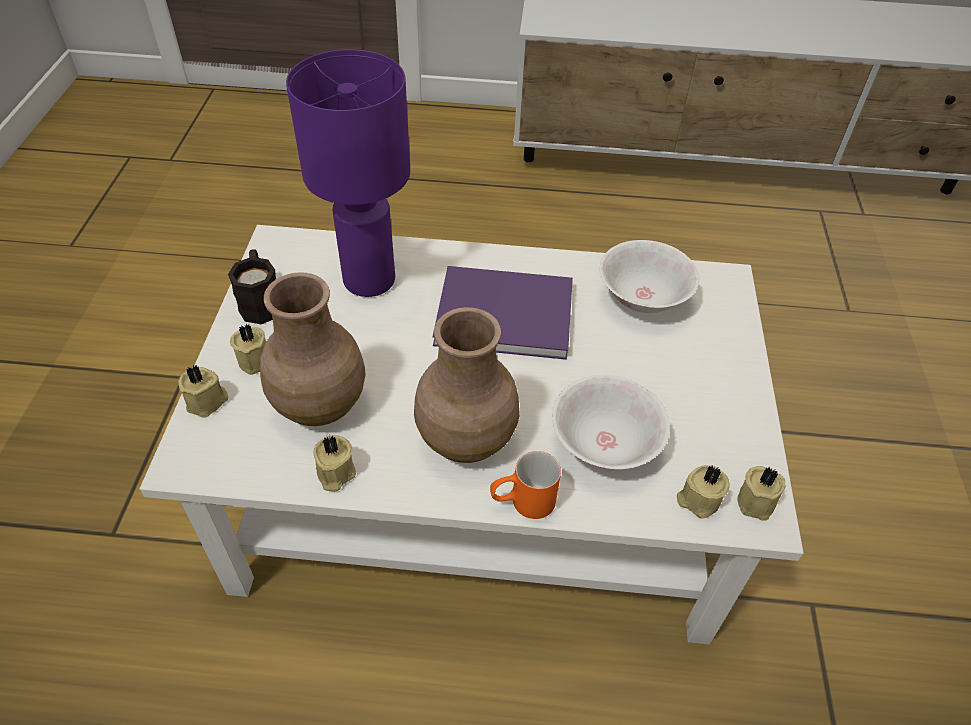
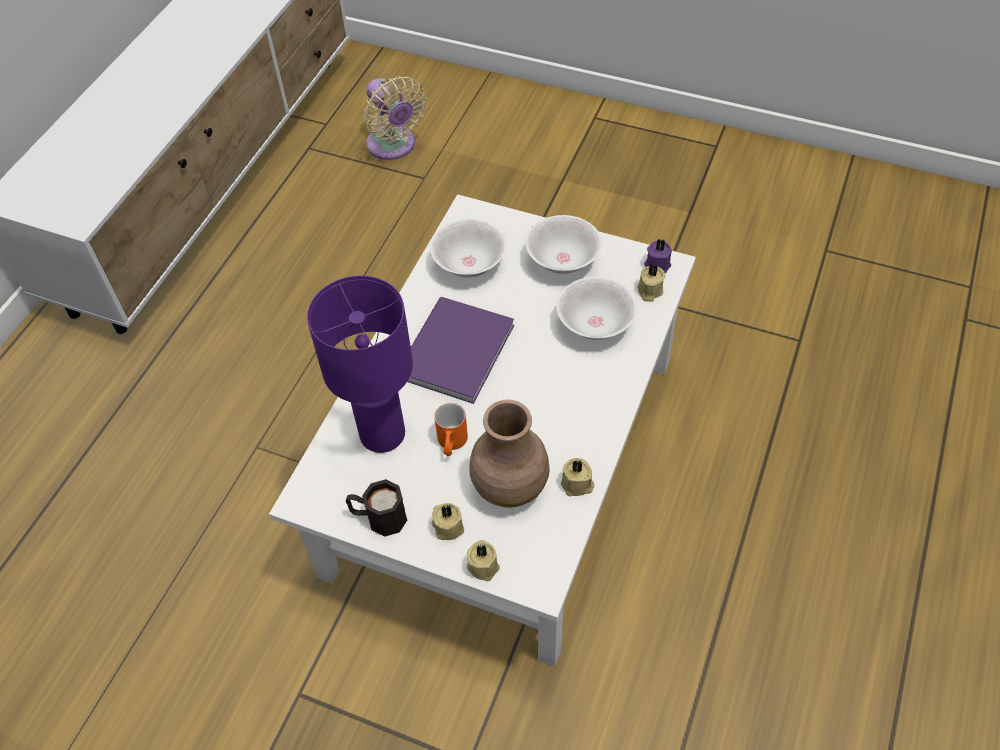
camera: 70 degrees left, 5 degrees up
brown vase [414,307,519,463] -> none
orange mug [490,451,561,519] -> orange mug moved to [434,403,468,456]
beige candle [737,466,785,521] -> purple candle [644,239,672,273]
none -> beige fan [364,76,427,160]
none -> white bowl [526,215,602,274]

